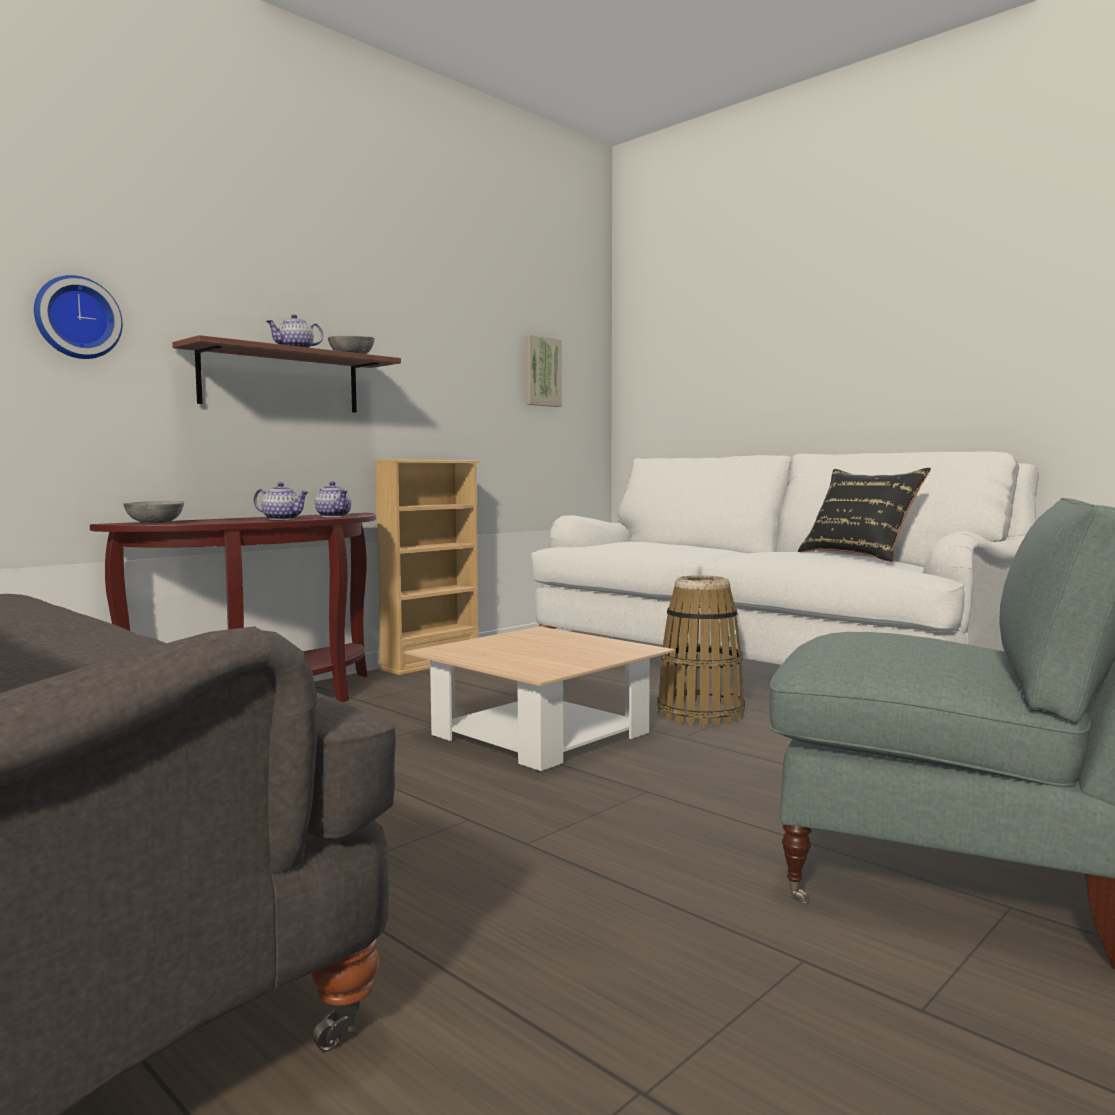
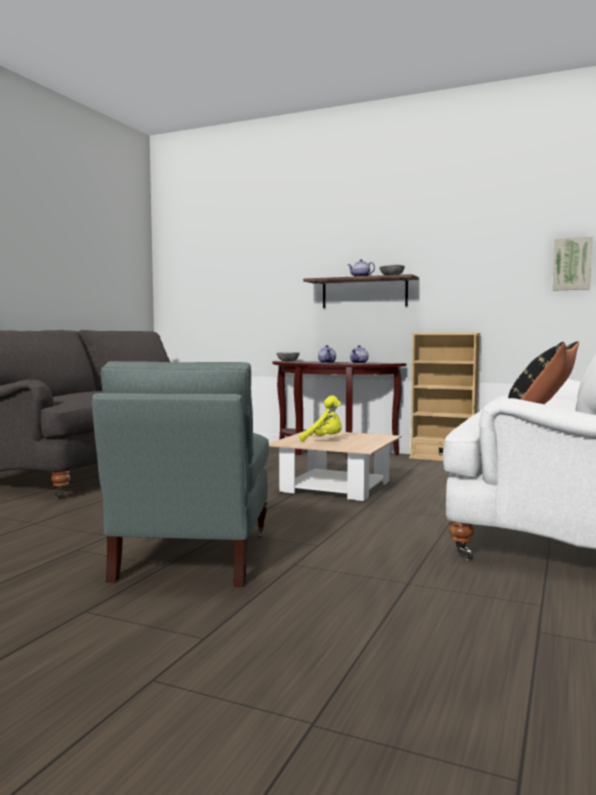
camera: 70 degrees right, 0 degrees up
wall clock [34,275,123,359] -> none
basket [657,575,745,727] -> none
none -> yellow plush toy [300,395,342,442]

